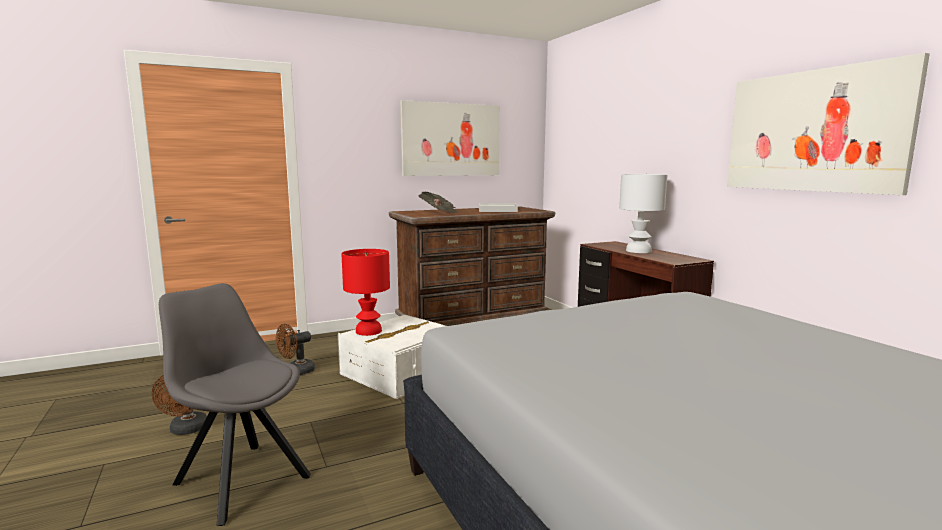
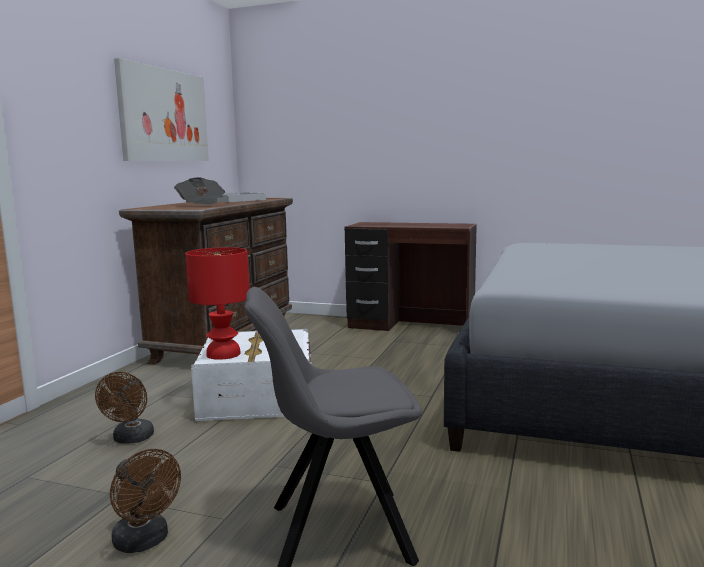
camera: 45 degrees left, 0 degrees up
white table lamp [619,174,667,253] -> none
picture [727,53,930,195] -> none

